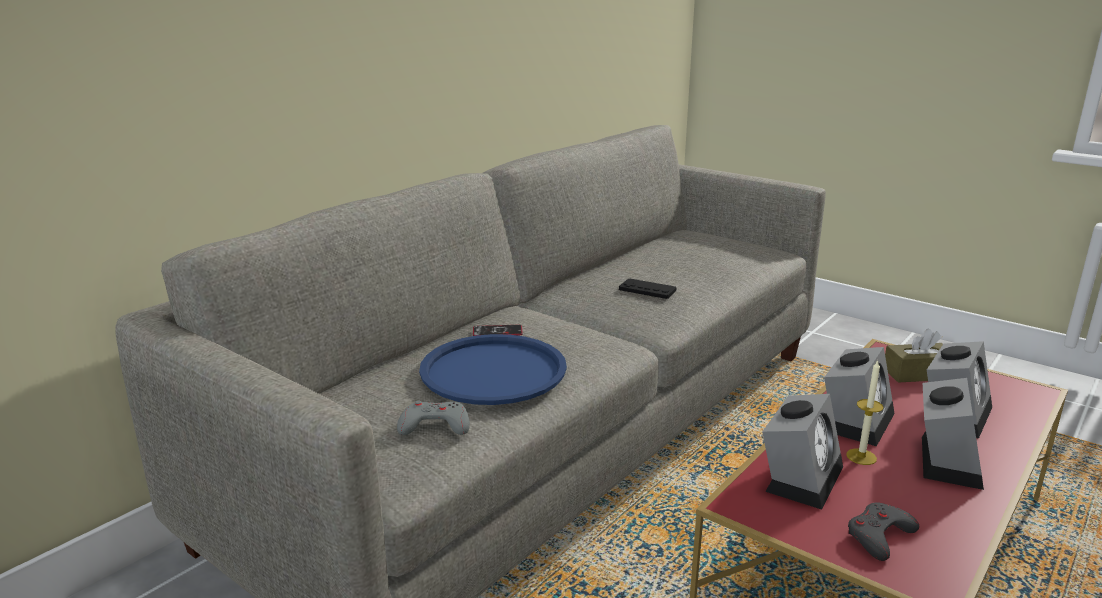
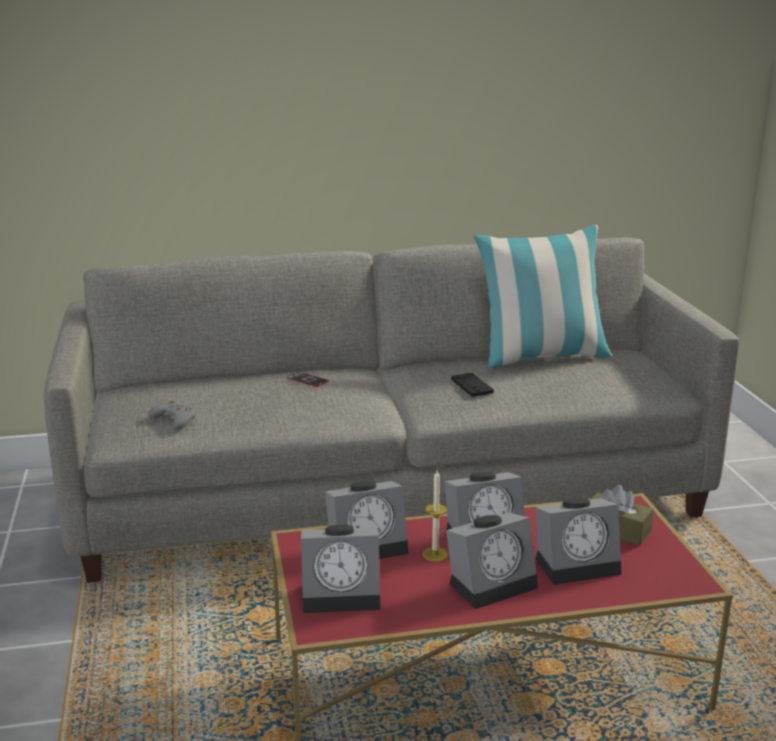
camera: 40 degrees right, 0 degrees up
blue tray [419,334,567,405] -> none
grey game controller [848,503,919,561] -> alarm clock [301,525,380,613]
none -> pillow [473,225,613,368]

